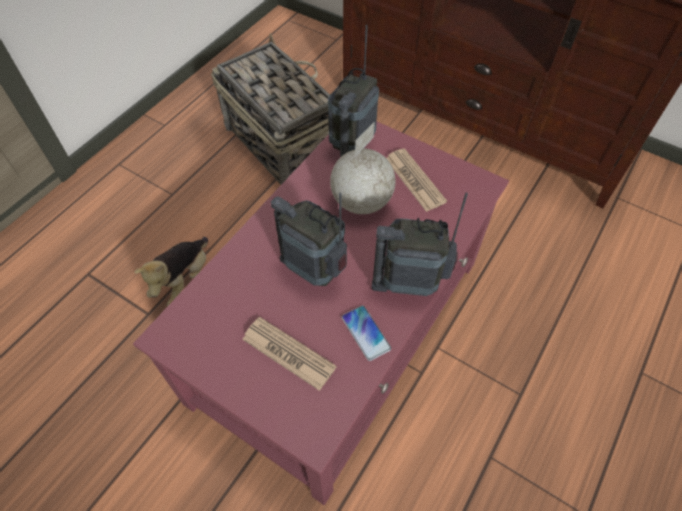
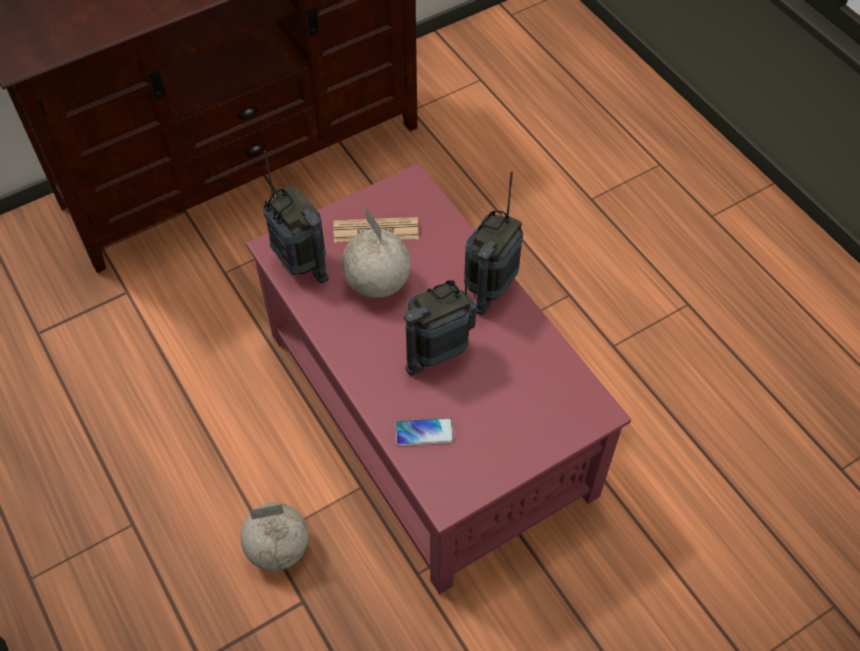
camera: 65 degrees left, 0 degrees up
plush toy [135,237,208,306] -> globe [240,502,308,571]
basket [211,33,330,185] -> none
newspaper [242,317,337,391] -> none
phone [342,306,391,361] -> phone moved to [395,418,454,446]

